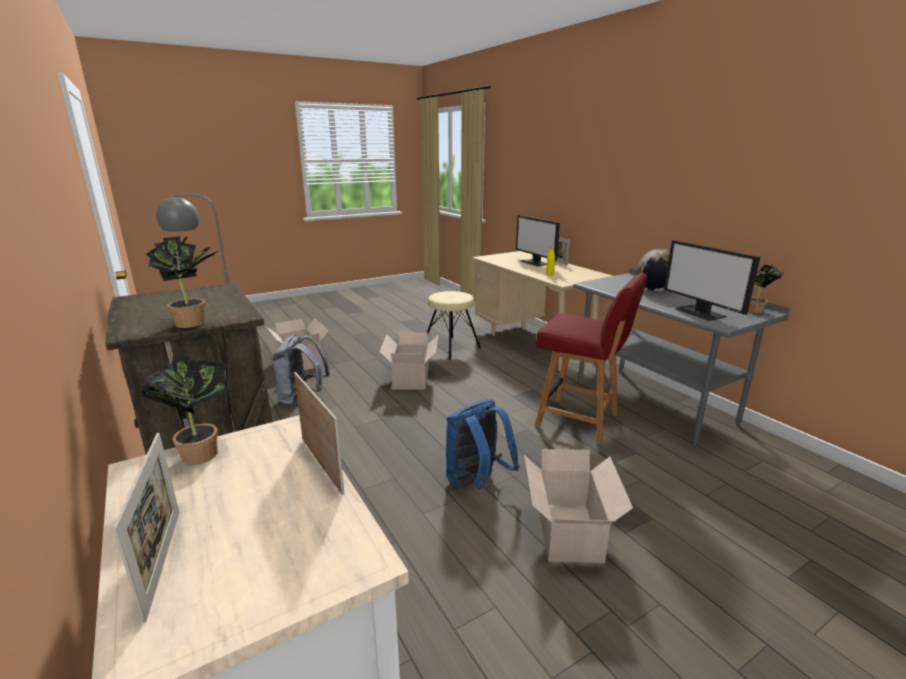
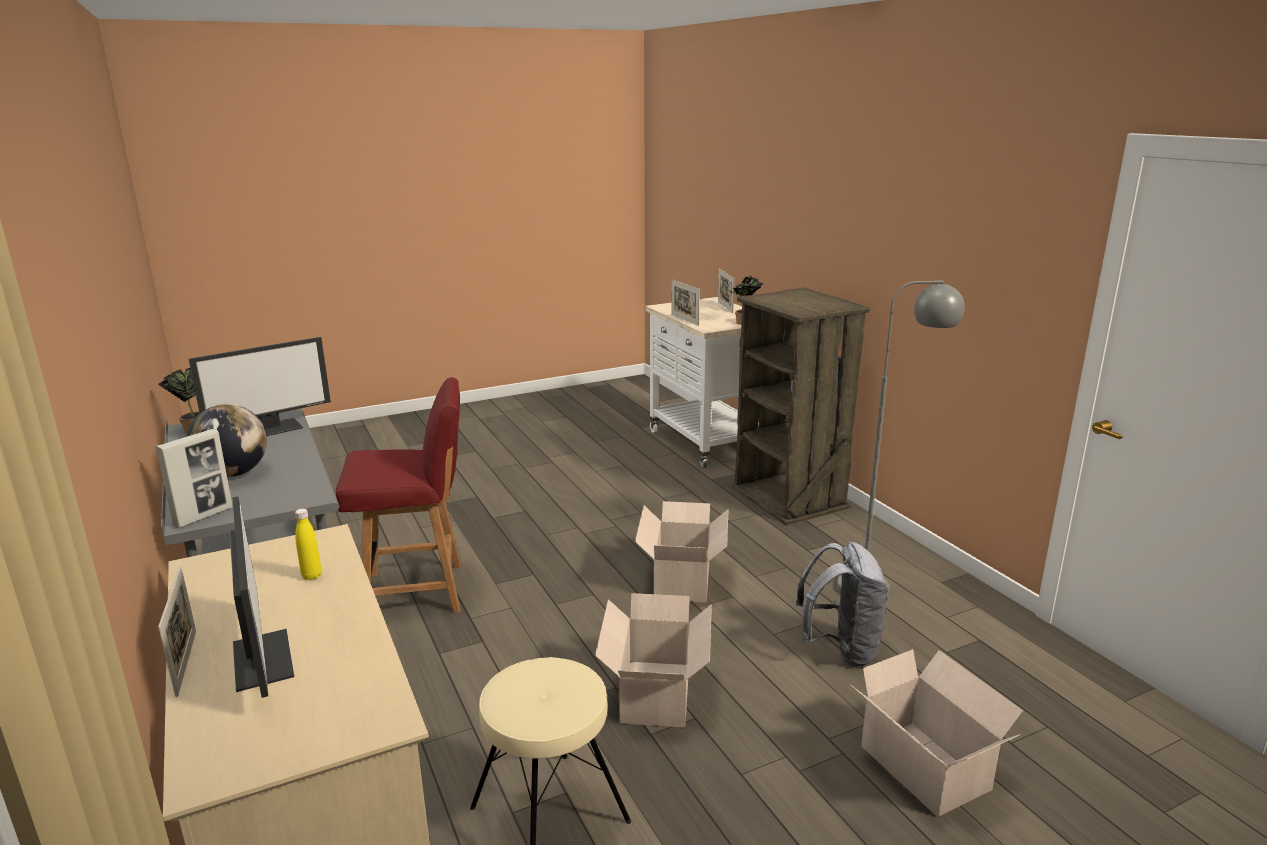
camera: 175 degrees left, 0 degrees up
potted plant [146,236,220,328] -> none
blue backpack [446,399,520,489] -> none
cardboard box [524,449,633,563] -> cardboard box moved to [635,501,729,603]
red chair [535,273,647,445] -> red chair turned 135 degrees clockwise [336,377,461,613]
monitor [664,240,760,321] -> monitor turned 75 degrees clockwise [189,337,331,436]
none -> picture frame [155,429,233,528]

